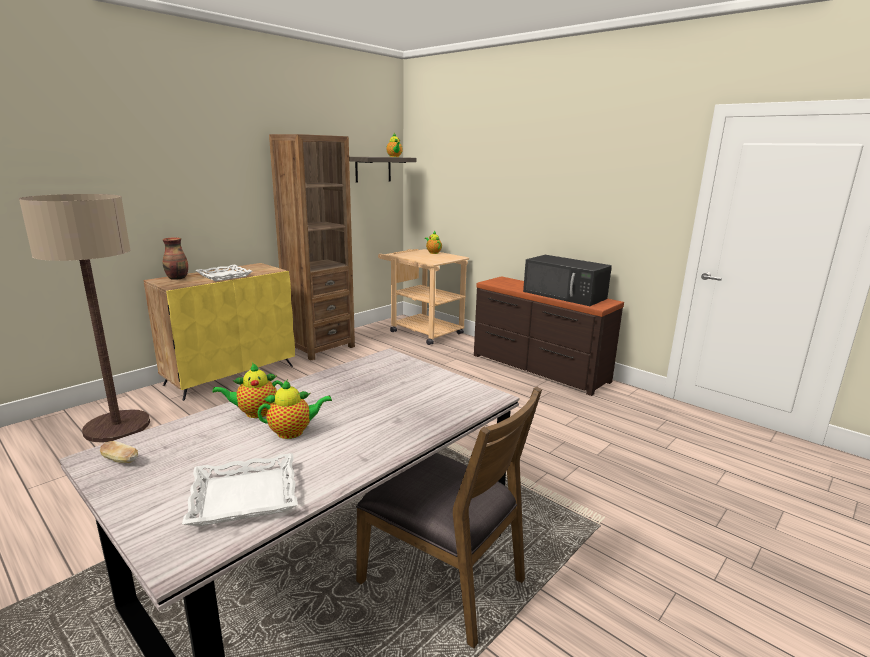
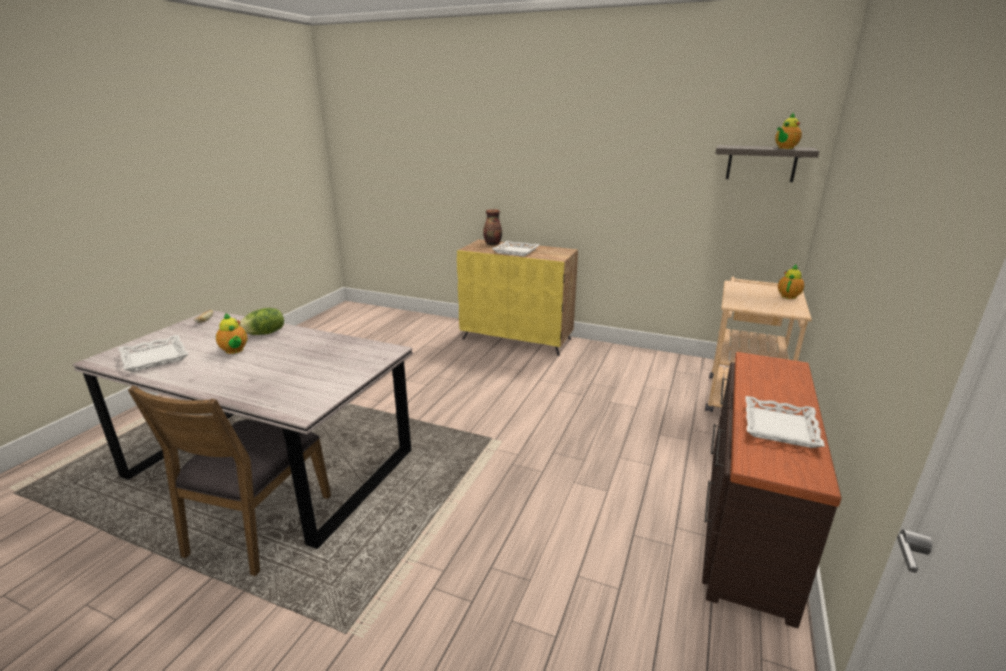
camera: 70 degrees right, 5 degrees up
floor lamp [19,194,150,443] -> none
teapot [212,363,283,418] -> lettuce [239,308,284,335]
brown bookcase [269,134,355,360] -> none
black microwave [523,255,612,306] -> white tray [745,396,825,448]

